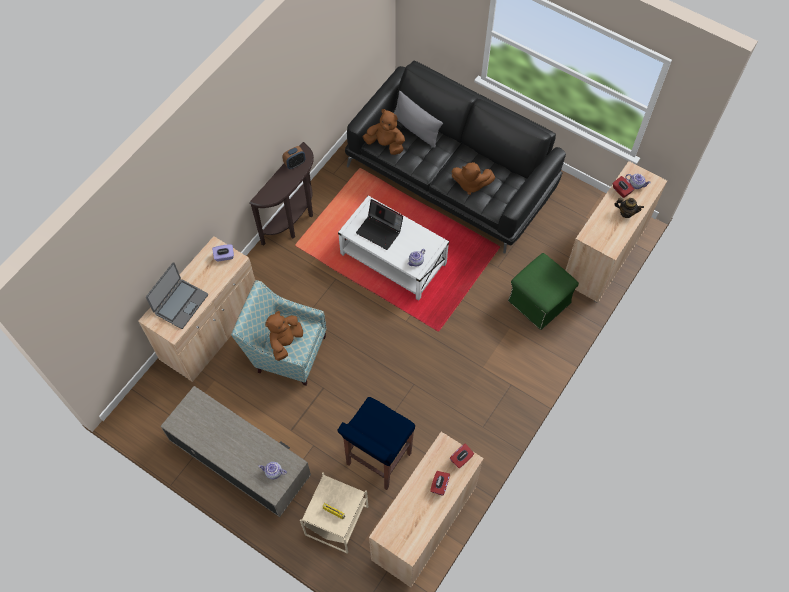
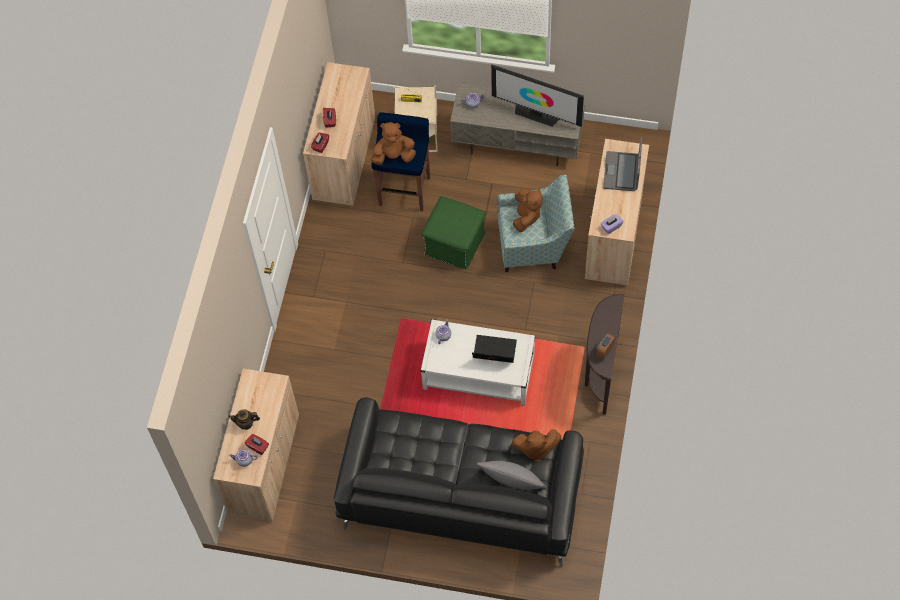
camera: 160 degrees right, 0 degrees up
brown plush toy [451,162,495,195] -> brown plush toy moved to [370,122,416,165]
green ottoman [508,253,579,330] -> green ottoman moved to [422,196,486,270]
none -> television [491,64,584,127]

